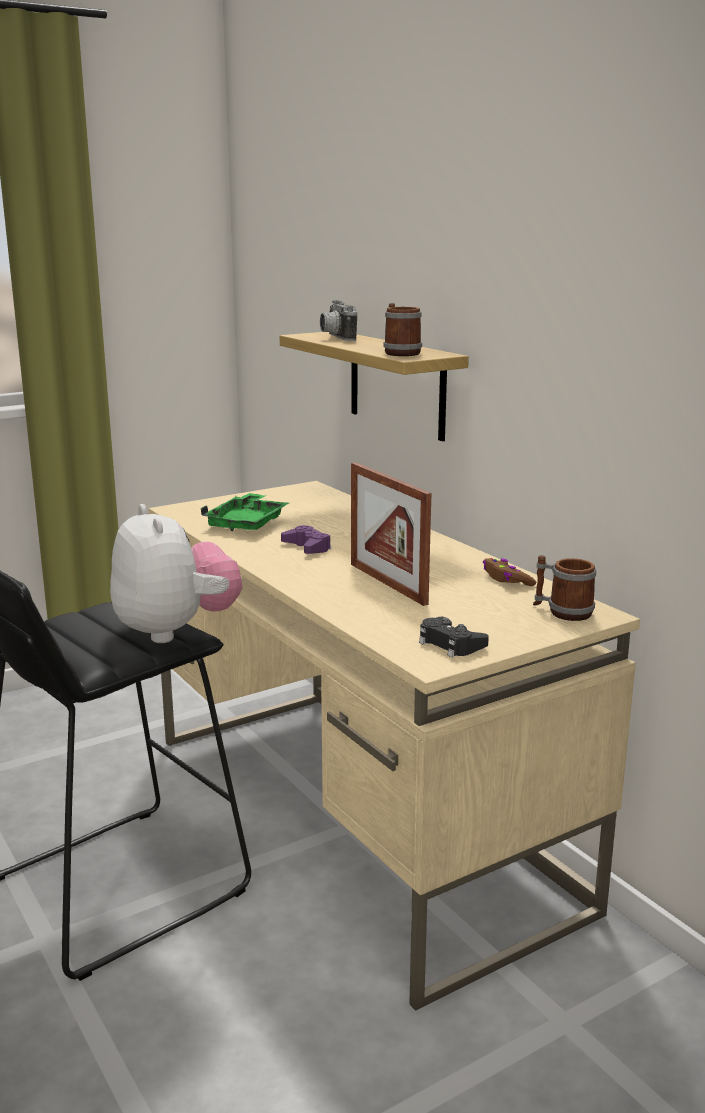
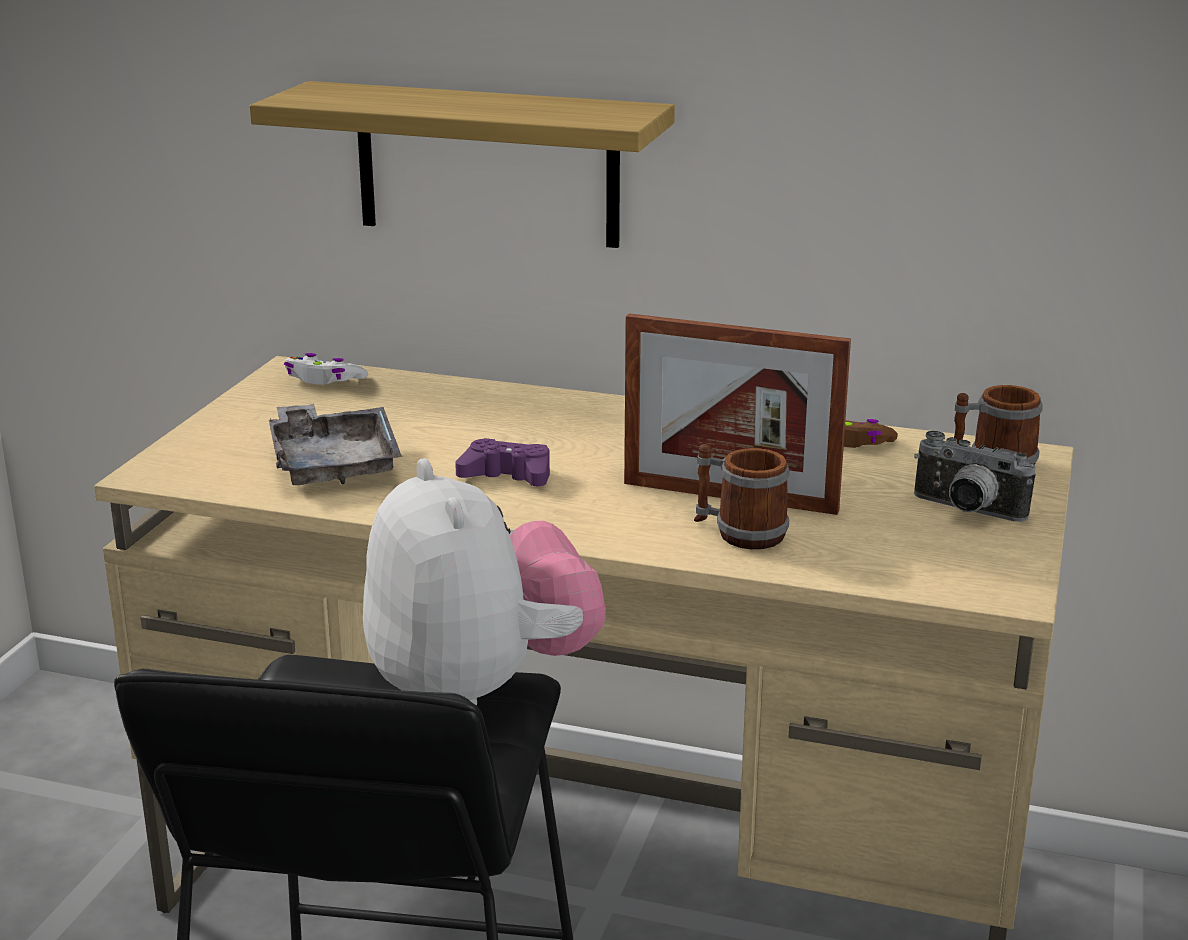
camera: 40 degrees left, 5 degrees up
plush toy [110,504,242,643] -> plush toy turned 45 degrees clockwise [363,458,606,706]
green tray [200,493,289,531] -> grey tray [269,404,402,485]
camera [320,300,357,341] -> camera moved to [914,431,1036,522]
mug [383,303,422,356] -> mug moved to [694,444,790,549]
black game controller [419,617,489,658] -> none
none -> white game controller [284,353,368,385]

